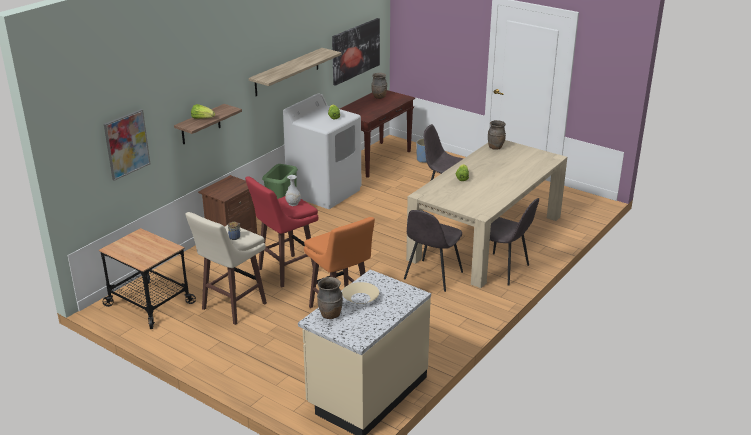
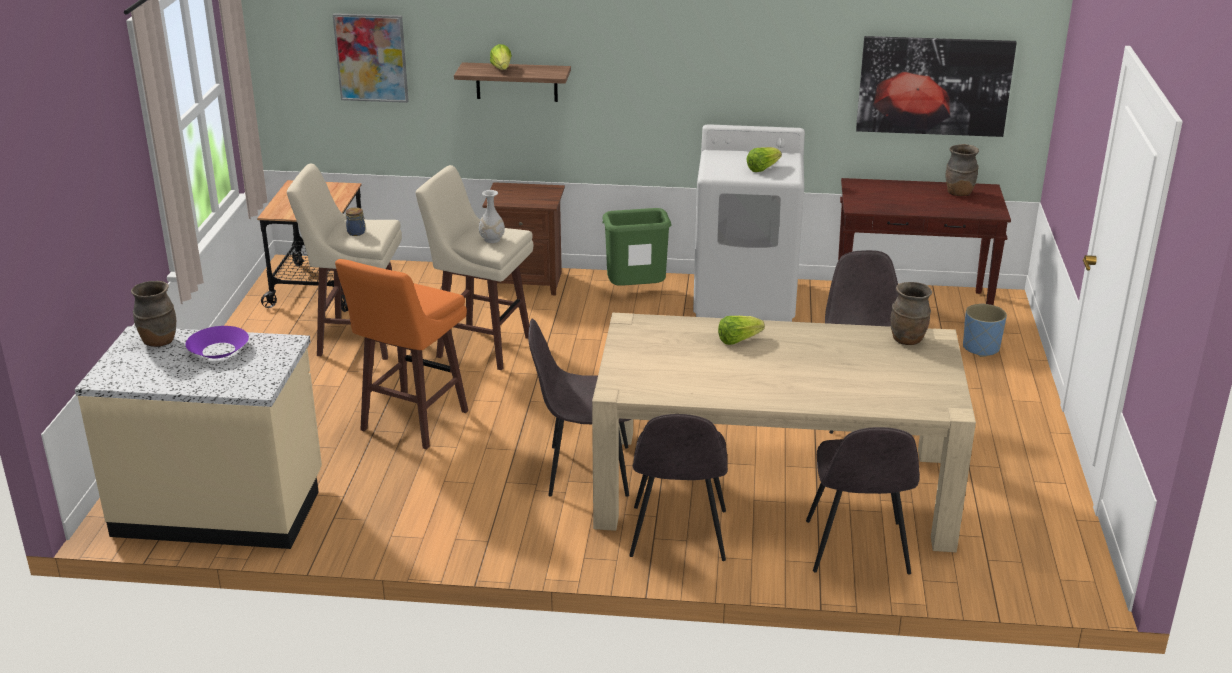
camera: 60 degrees right, 0 degrees up
red stool [245,176,318,287] -> beige stool [416,165,533,370]
shelf [249,48,342,96] -> none
beige bowl [342,282,379,304] -> purple bowl [186,326,249,359]
none -> grey chair [806,427,920,575]

